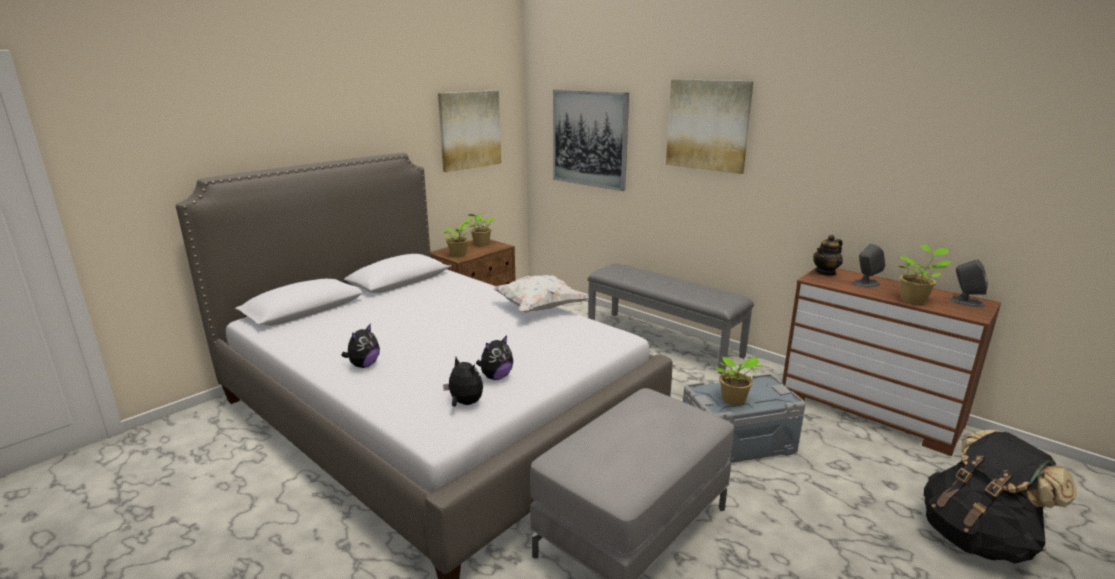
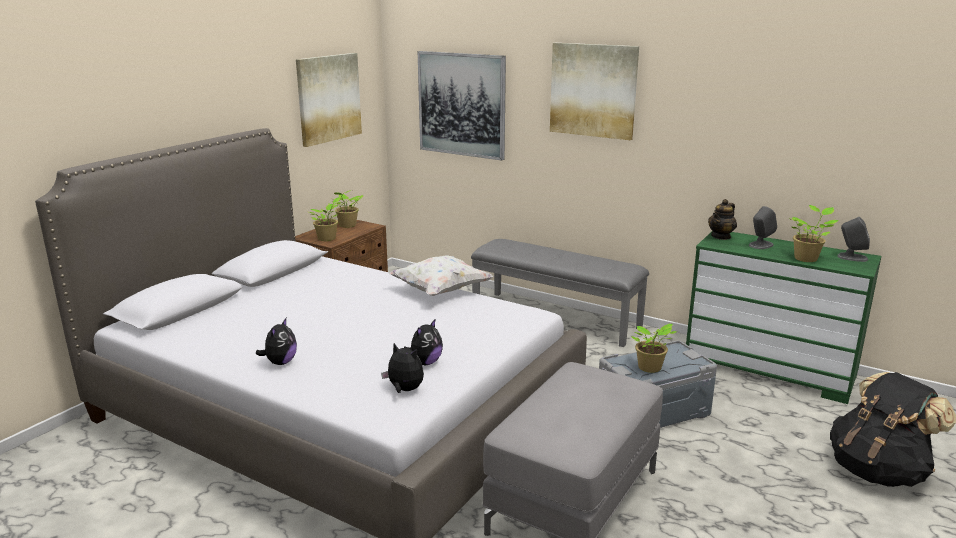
camera: 10 degrees left, 0 degrees up
brown dresser [782,267,1001,456] -> green dresser [686,232,881,404]

